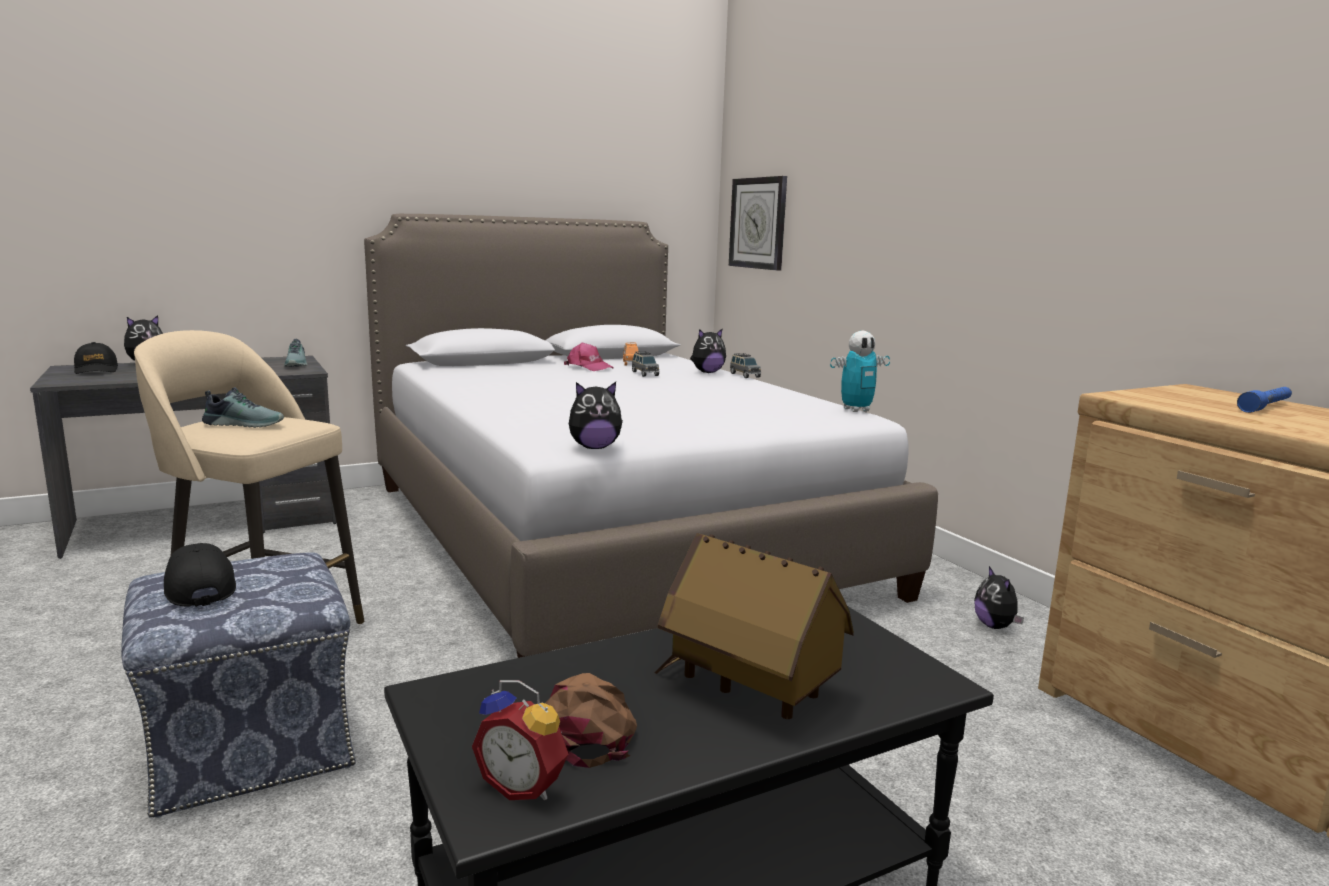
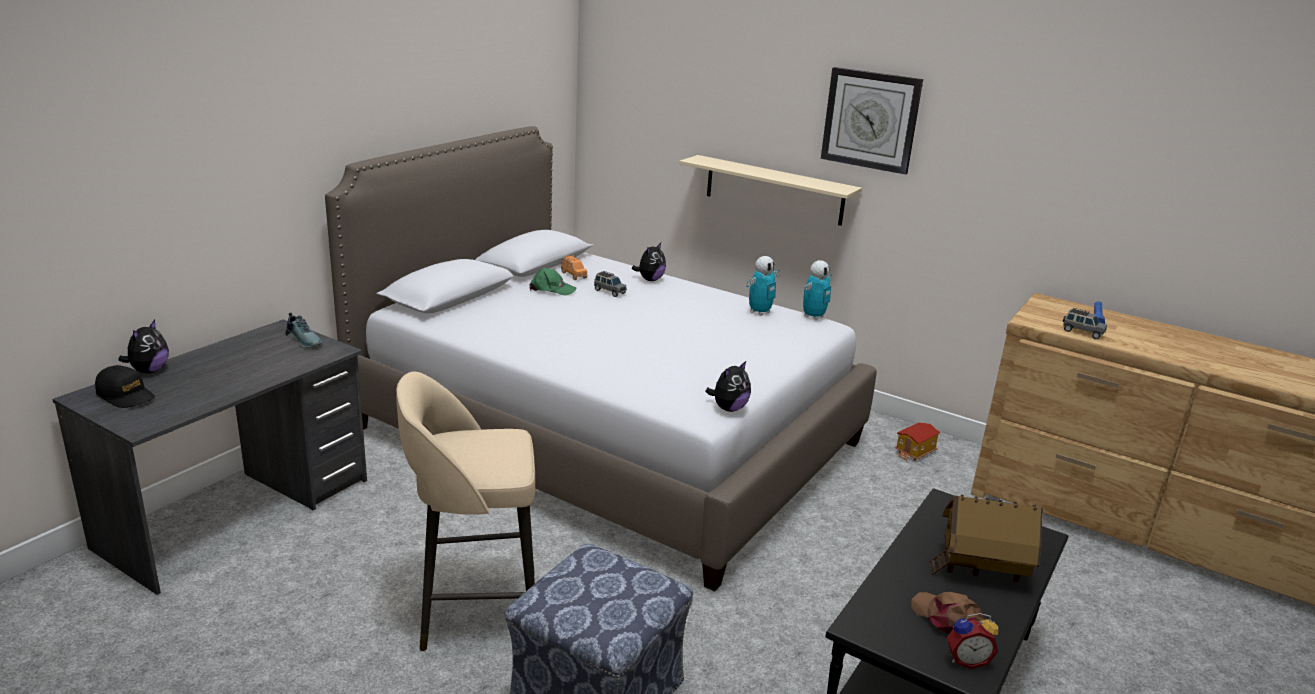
camera: 30 degrees left, 10 degrees up
black cap [164,543,236,607] -> none
shoe [202,387,284,428] -> none
pink cap [564,343,614,371] -> green cap [530,268,576,296]
wall clock [729,176,787,271] -> wall clock moved to [821,67,923,175]
grey toy car [730,353,761,378] -> grey toy car moved to [1063,308,1107,339]
plush toy [974,566,1024,629] -> toy house [895,422,940,461]
none -> beige shelf [679,155,862,226]
none -> toy robot [746,256,780,316]

